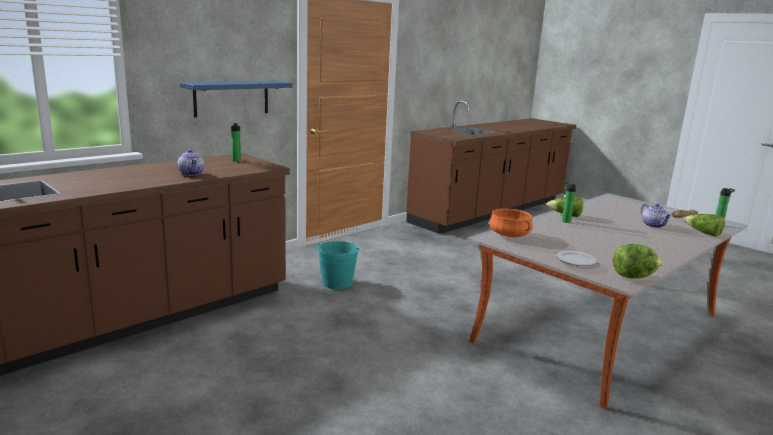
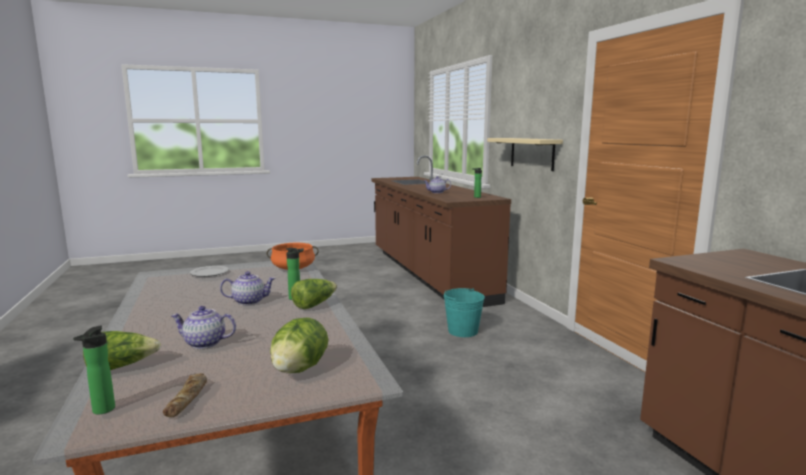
camera: 115 degrees right, 5 degrees down
blue shelf [180,81,292,117] -> beige shelf [487,138,563,171]
lettuce [613,244,662,279] -> lettuce moved to [270,317,329,373]
none -> teapot [220,271,275,305]

